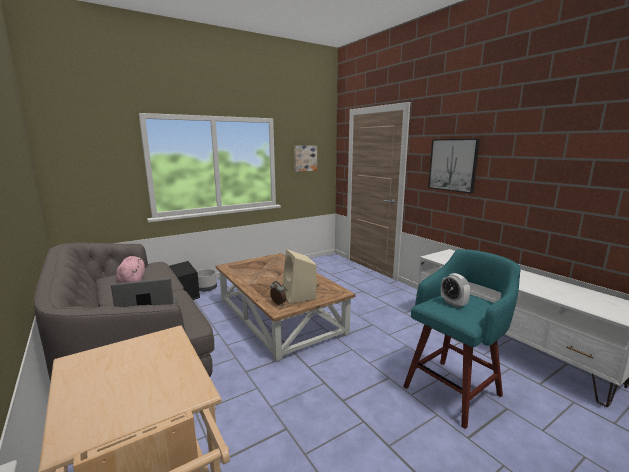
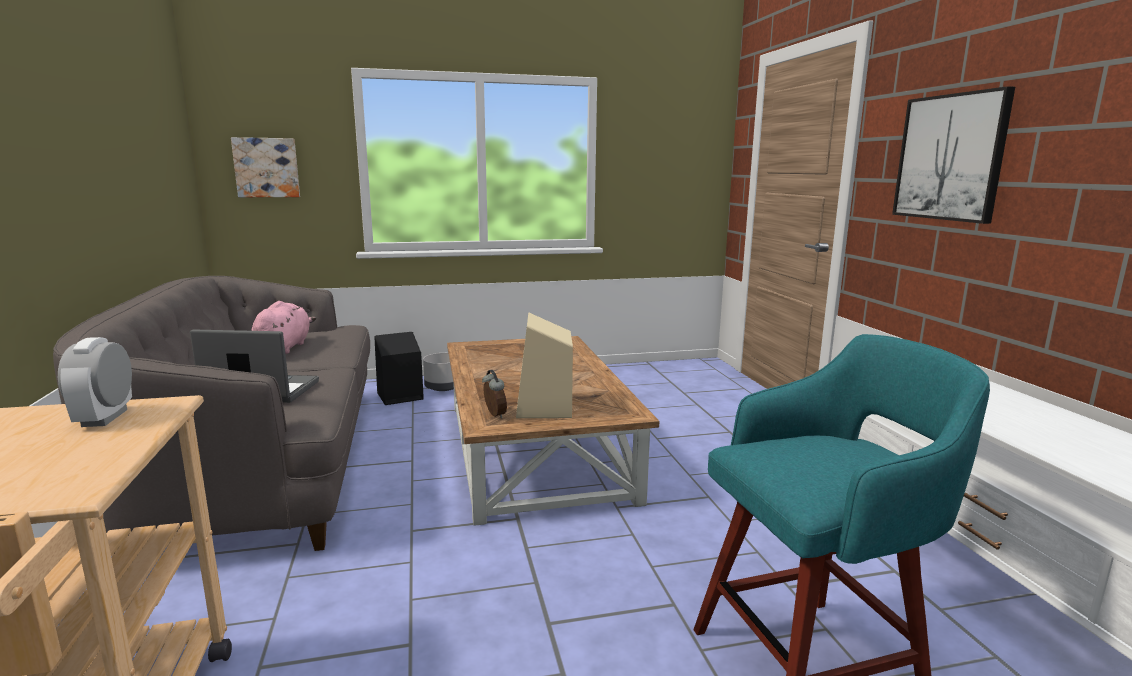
camera: 20 degrees right, 0 degrees up
picture [294,145,317,172] -> picture moved to [231,137,300,197]
alarm clock [441,273,470,308] -> alarm clock moved to [58,337,132,427]

